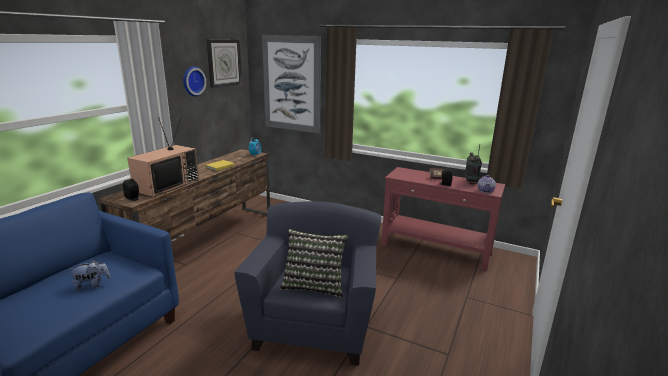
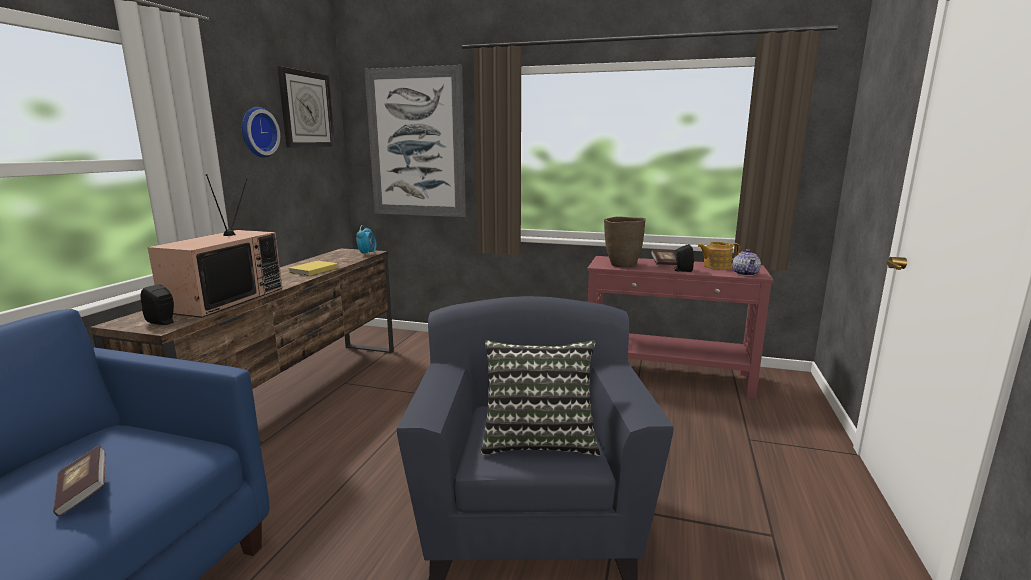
camera: 10 degrees left, 5 degrees down
plush toy [68,260,111,291] -> book [53,445,106,516]
radio [465,144,482,184] -> teapot [698,242,739,269]
none -> brown vase [604,216,646,267]

